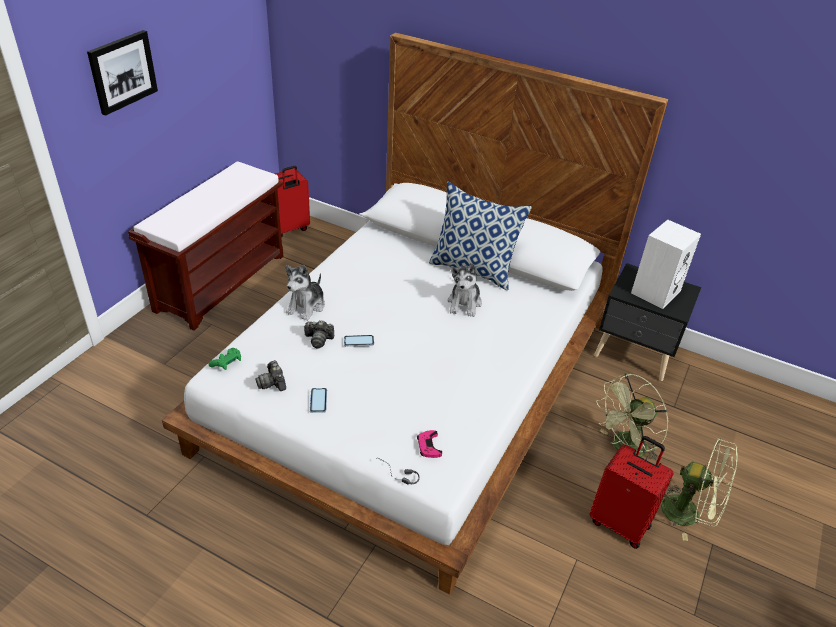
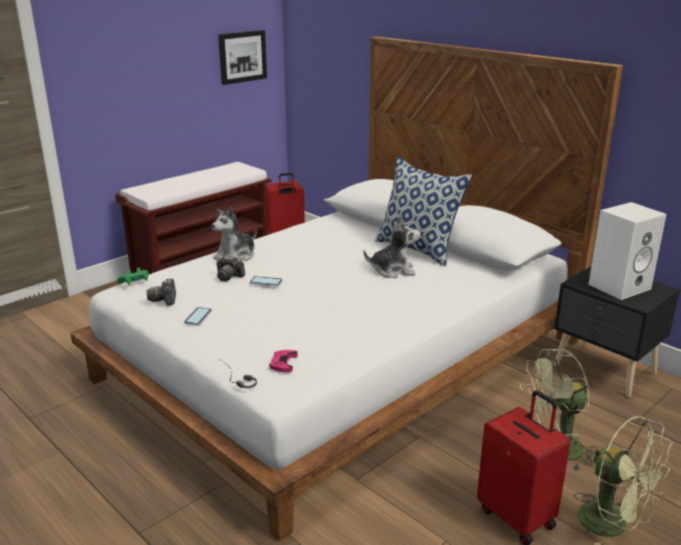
camera: 20 degrees right, 15 degrees down
picture [87,30,158,116] -> picture moved to [218,30,267,85]
plush toy [448,263,482,317] -> plush toy turned 120 degrees counterclockwise [364,215,421,278]

